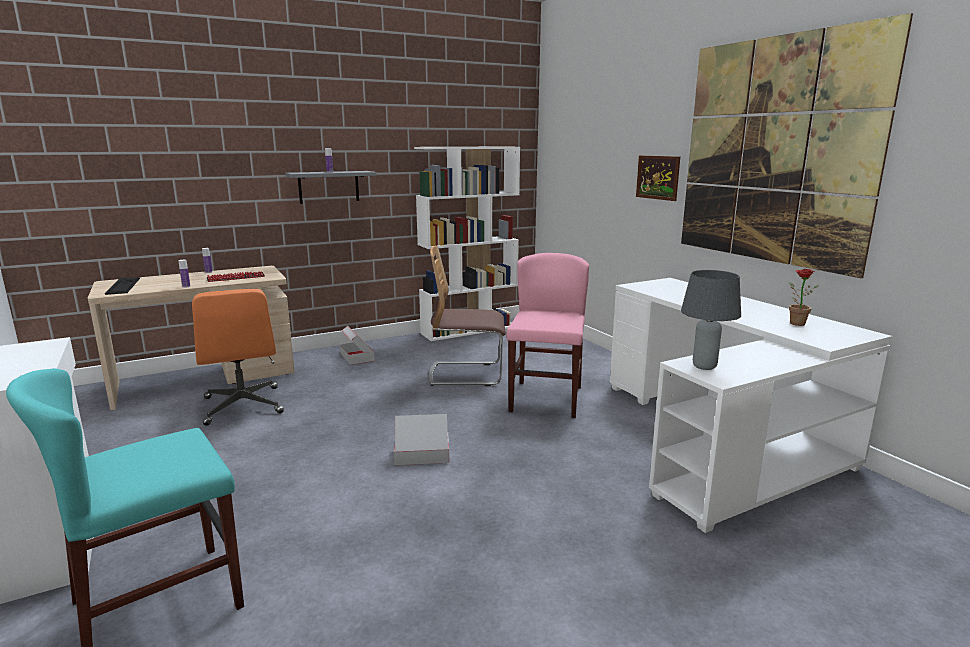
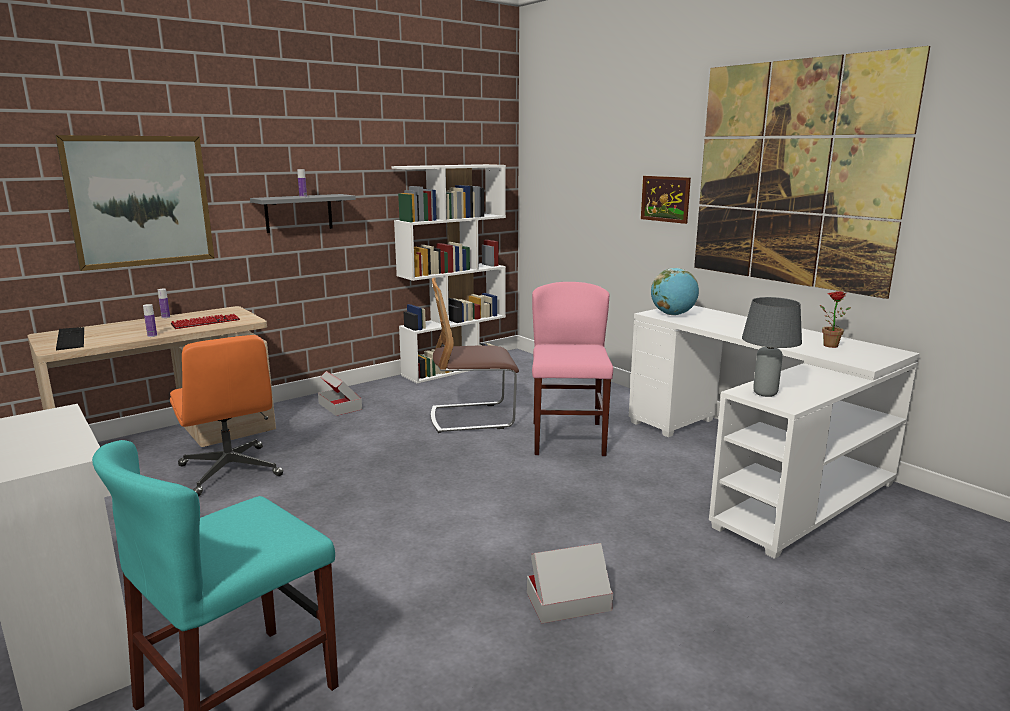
camera: 10 degrees left, 0 degrees up
cardboard box [394,414,449,465] -> cardboard box moved to [527,543,613,624]
none -> picture [55,135,215,271]
none -> globe [651,268,699,315]

